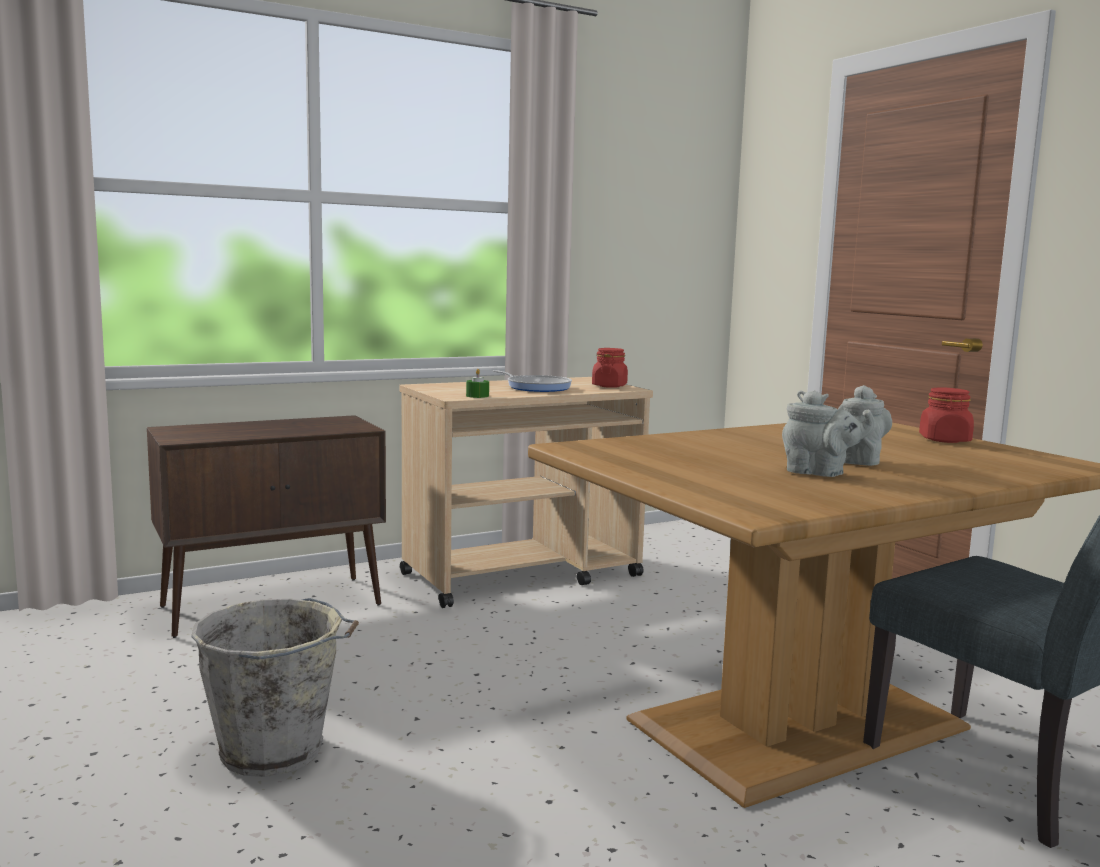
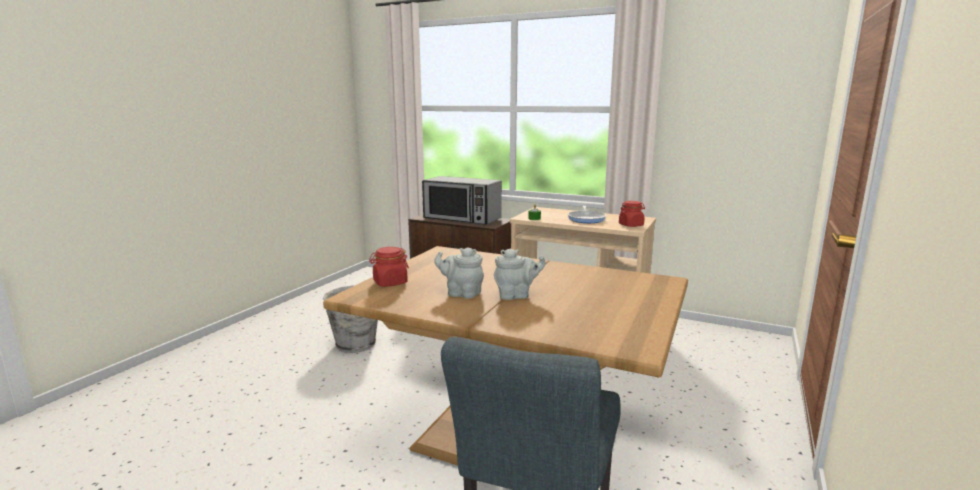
camera: 55 degrees right, 5 degrees up
grey teapot [782,390,876,477] -> grey teapot turned 120 degrees clockwise [434,247,484,299]
red jar [919,387,974,443] -> red jar moved to [369,247,409,287]
none -> microwave [422,176,502,225]

